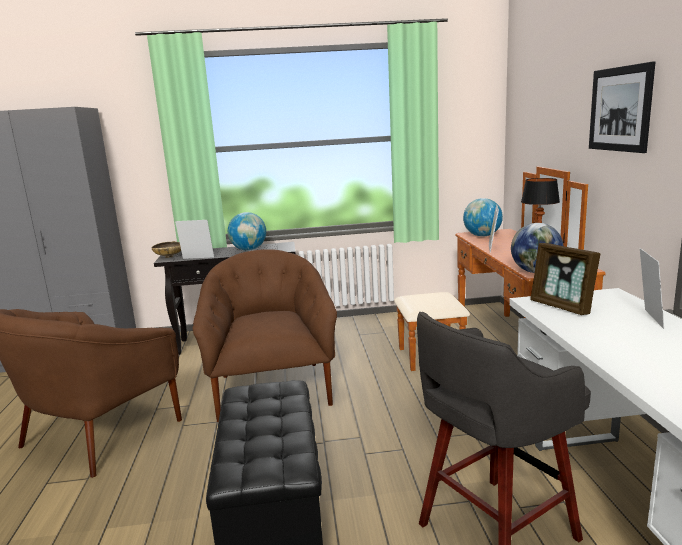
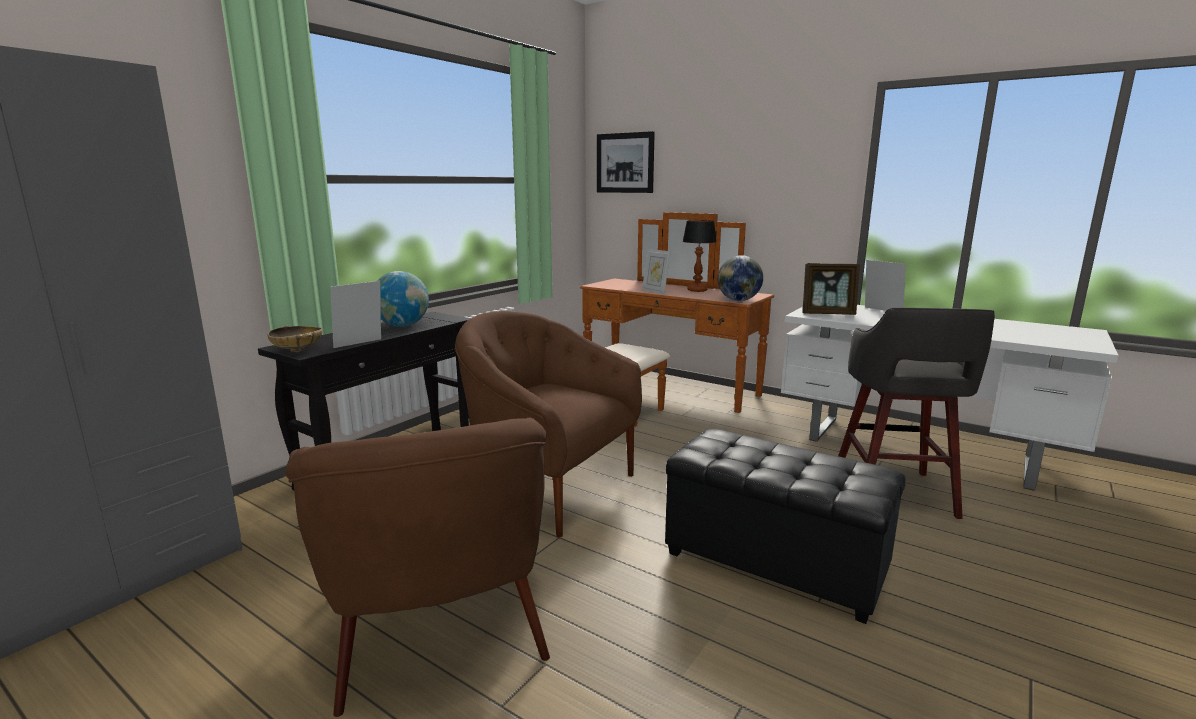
camera: 50 degrees left, 0 degrees up
globe [463,198,503,237] -> none
picture [589,61,655,153] -> picture moved to [597,131,655,193]

